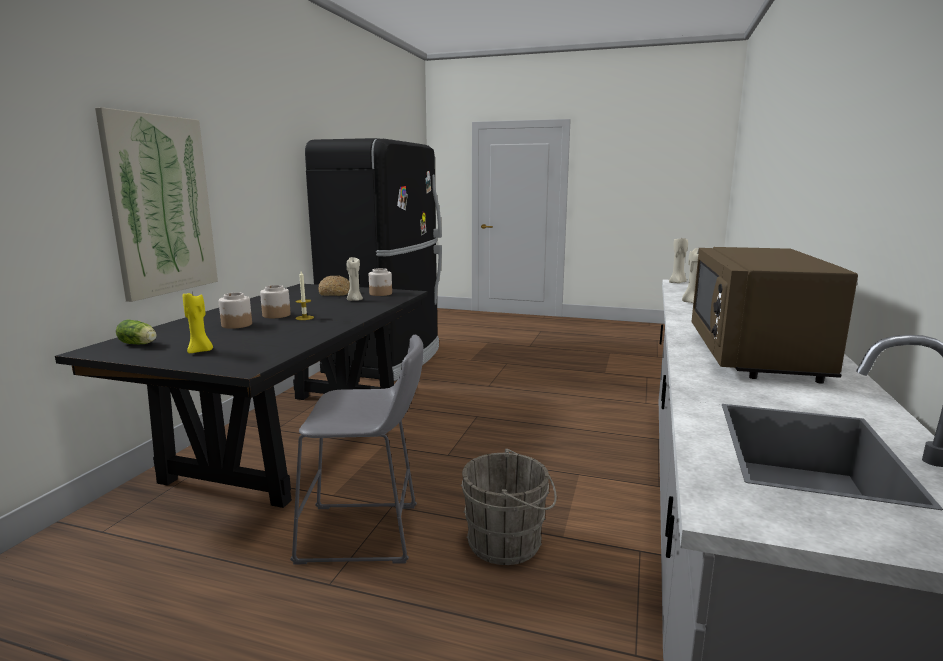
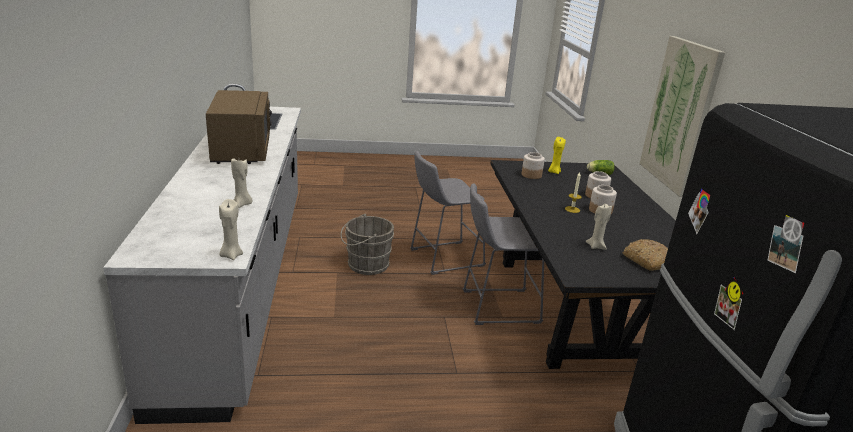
camera: 155 degrees right, 10 degrees up
jar [369,268,392,296] -> jar moved to [522,152,545,179]
none -> grey stool [463,183,544,325]

